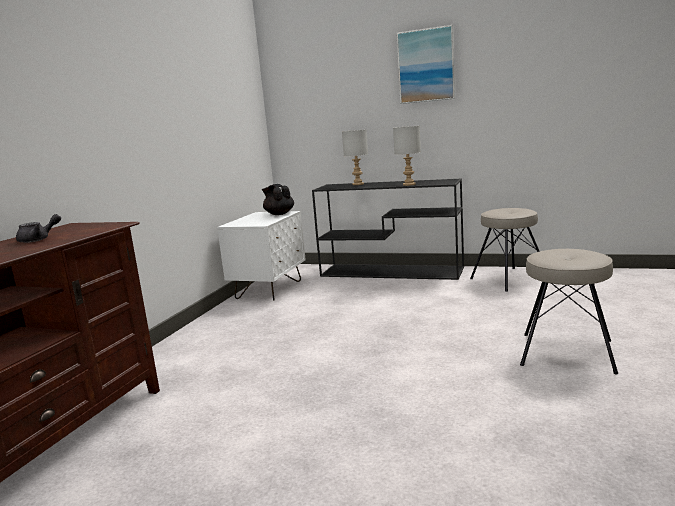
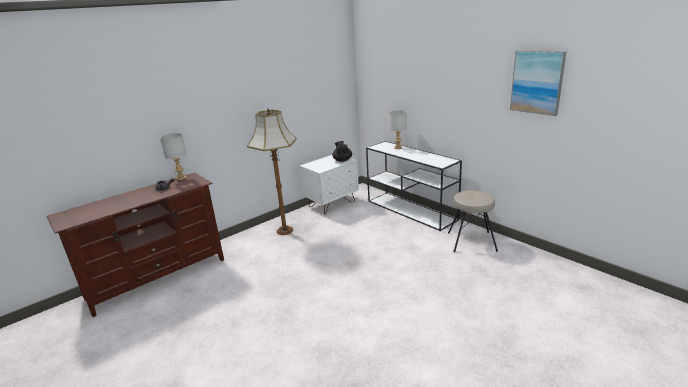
camera: 30 degrees right, 10 degrees up
black console table [312,179,464,280] -> white console table [366,141,462,231]
grey table lamp [393,126,421,186] -> grey table lamp moved to [160,133,187,180]
picture [396,25,455,104] -> picture moved to [510,50,567,116]
beige stool [520,249,618,374] -> none
none -> floor lamp [247,109,297,235]

